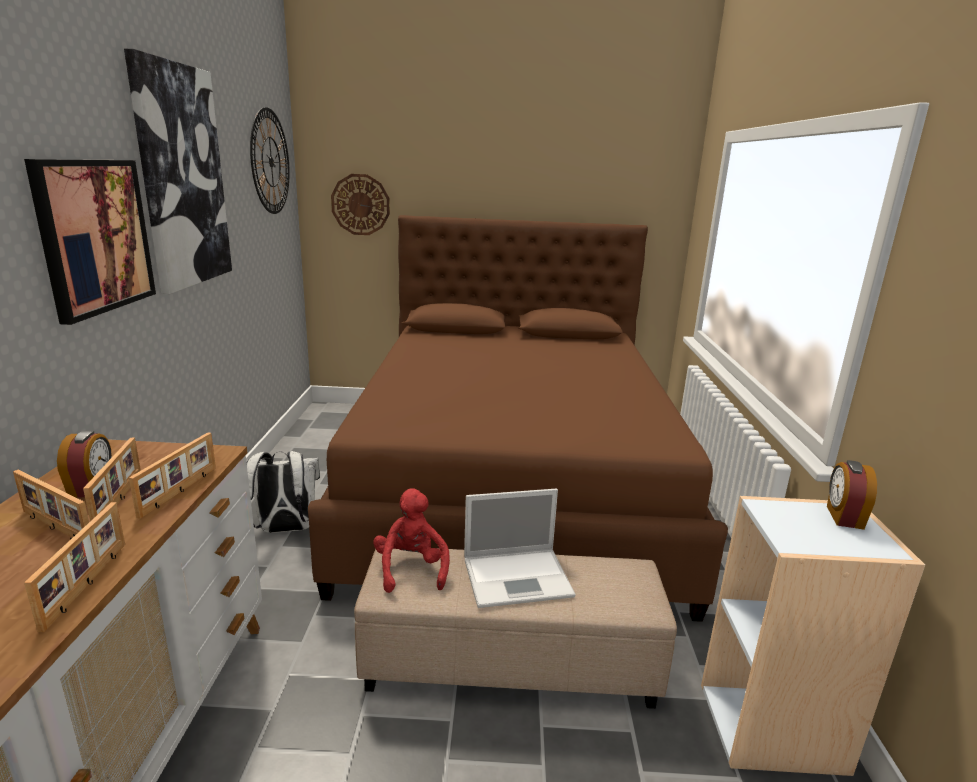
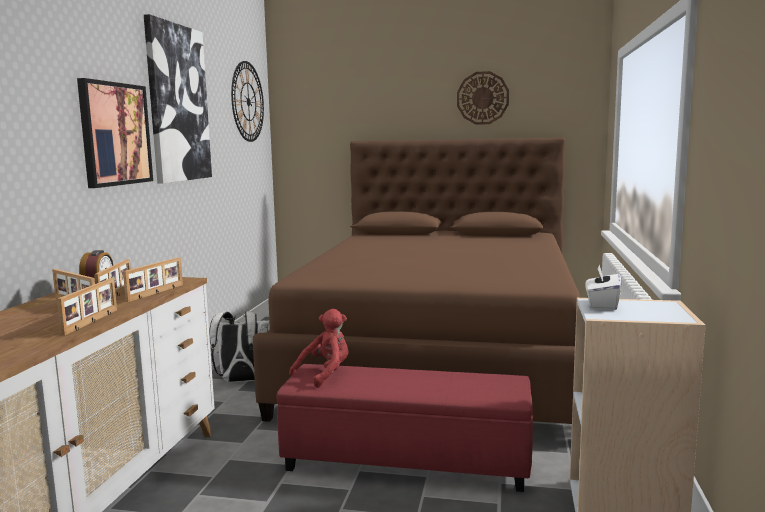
camera: 10 degrees right, 10 degrees down
wall clock [331,174,390,235] -> wall clock moved to [457,71,509,125]
beige ottoman [354,548,677,709] -> red ottoman [277,364,533,492]
red plush toy [373,488,450,593] -> red plush toy turned 45 degrees clockwise [289,309,348,388]
laptop [464,489,576,608] -> none
alarm clock [827,460,877,530] -> none
none -> white tissue box [586,265,622,310]

